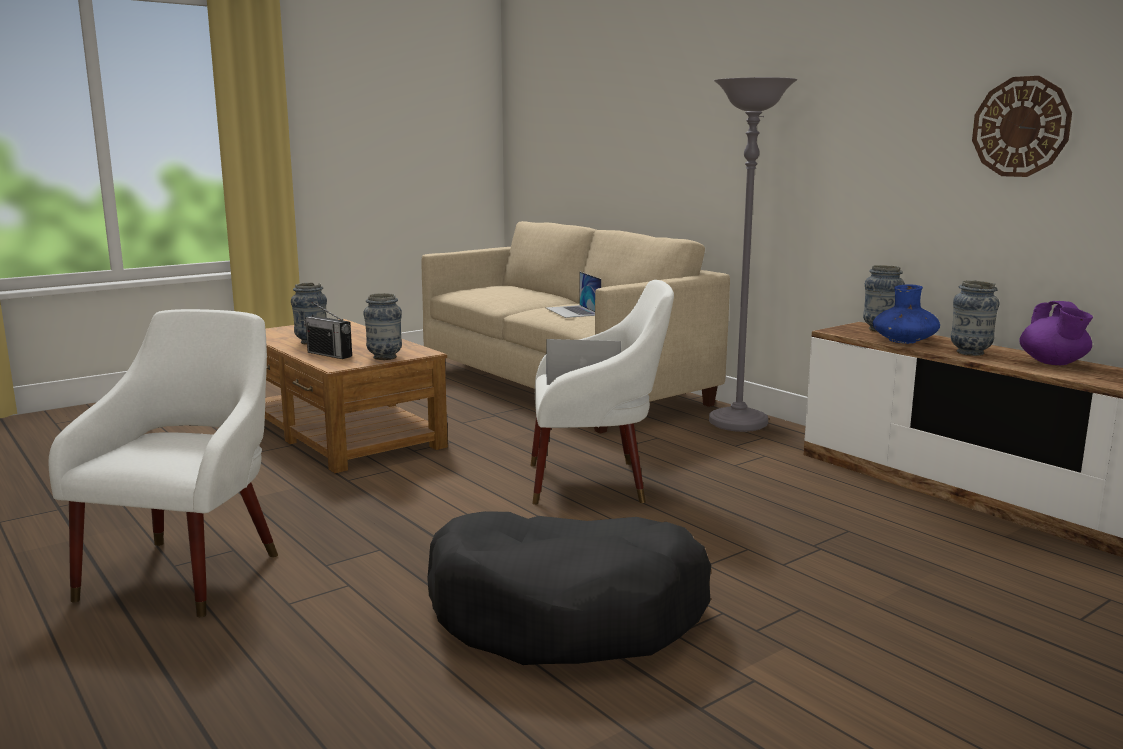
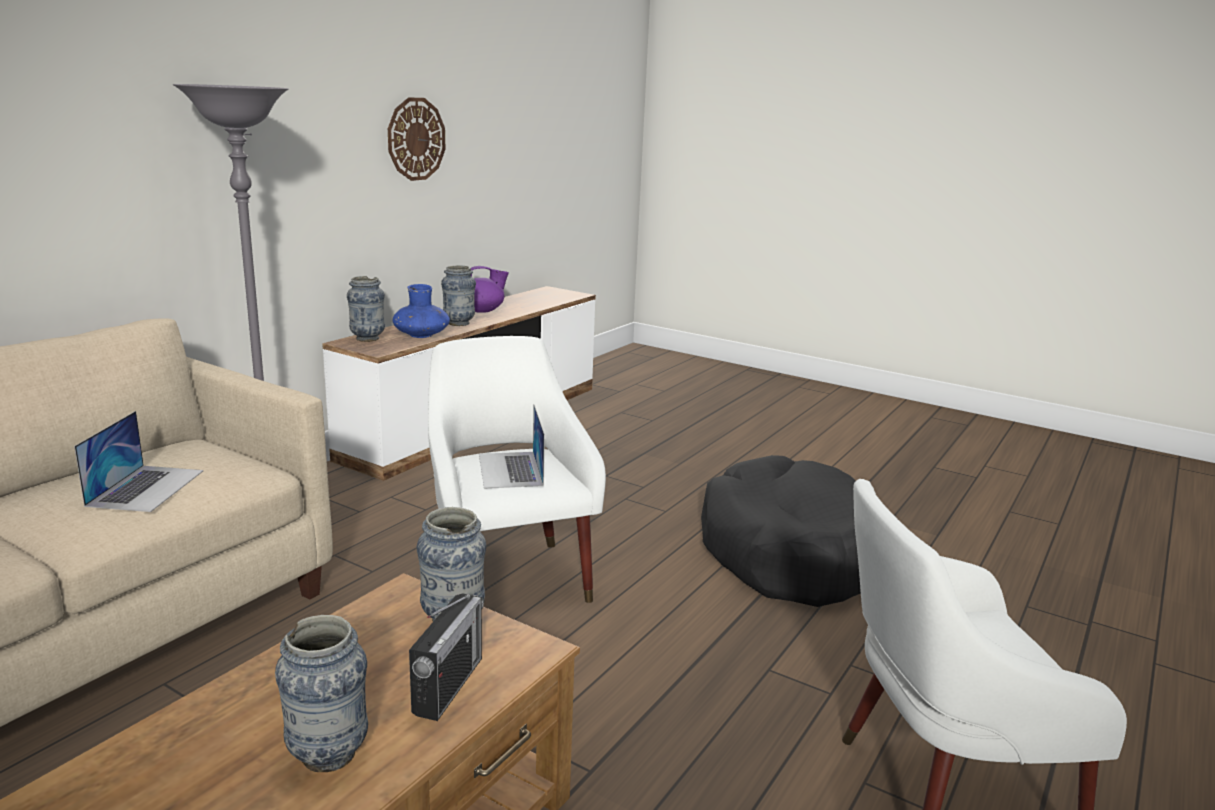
camera: 110 degrees left, 5 degrees up
laptop [546,272,602,318] -> laptop turned 45 degrees counterclockwise [74,411,203,512]

